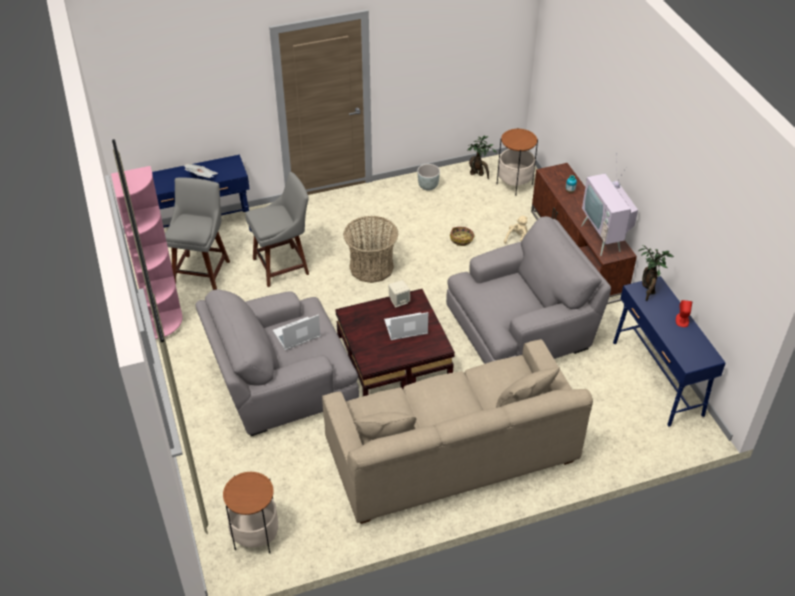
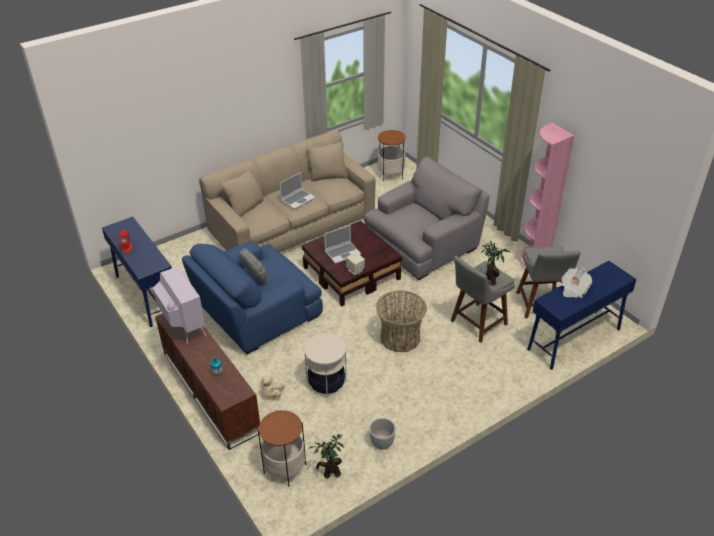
camera: 165 degrees right, 5 degrees down
laptop [273,314,321,350] -> laptop moved to [279,172,315,210]
grey armchair [446,216,611,364] -> blue armchair [182,242,323,354]
basket [450,227,475,246] -> beige side table [304,334,347,397]
potted plant [639,245,674,301] -> potted plant moved to [481,240,510,286]
none -> grey pillow [239,249,268,282]

